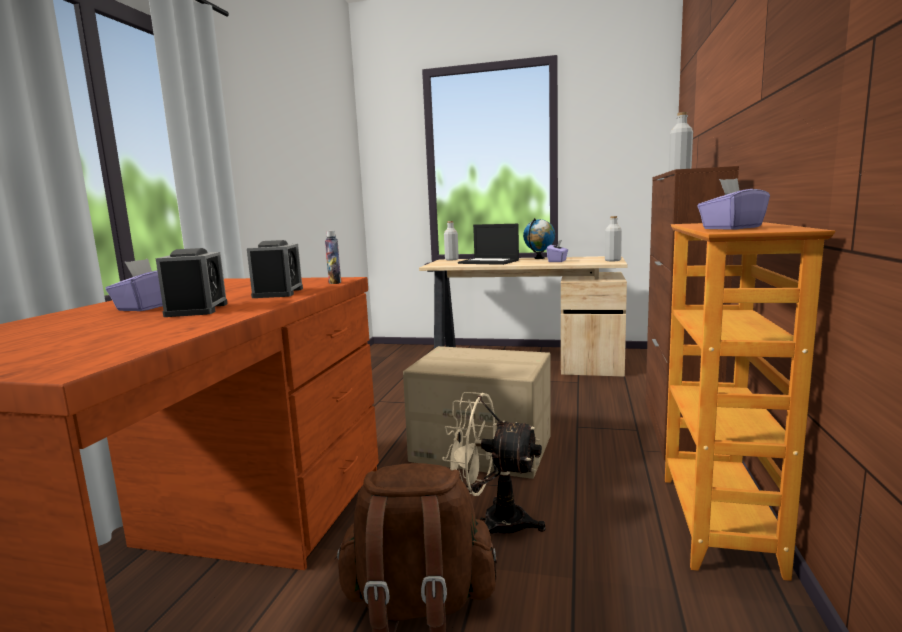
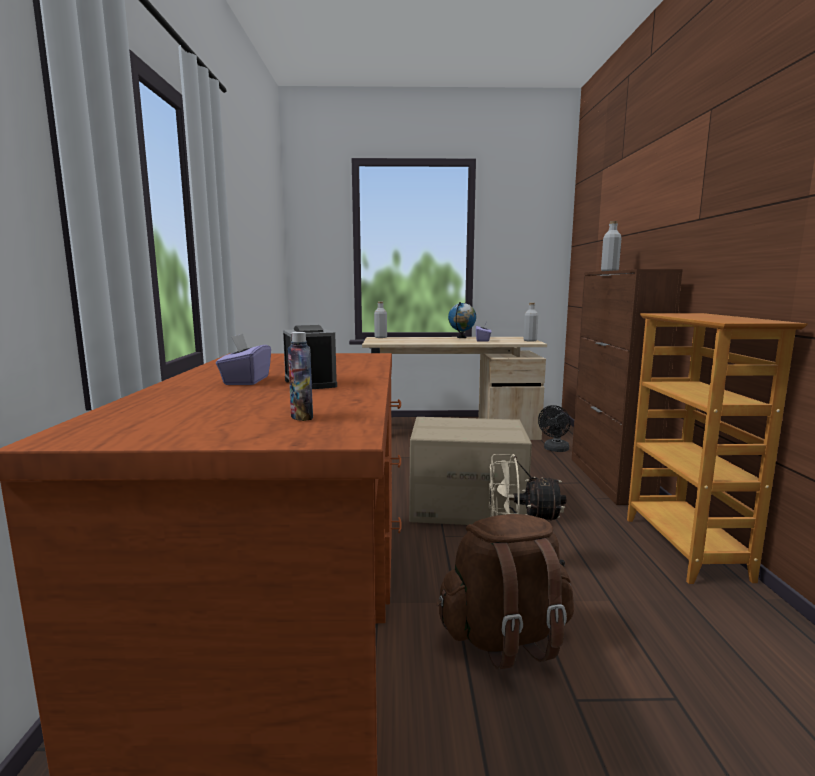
camera: 15 degrees left, 0 degrees up
alarm clock [247,240,303,298] -> none
bottle [325,231,341,284] -> bottle moved to [288,332,313,421]
laptop [458,224,519,265] -> none
purple tissue box [697,179,770,230] -> none
none -> black fan [538,405,571,452]

